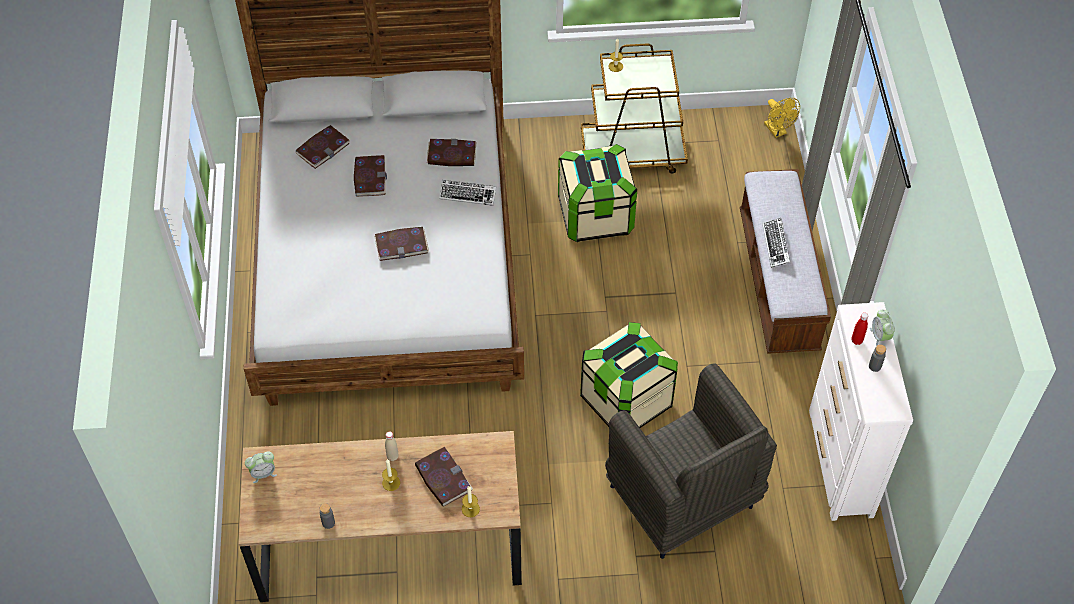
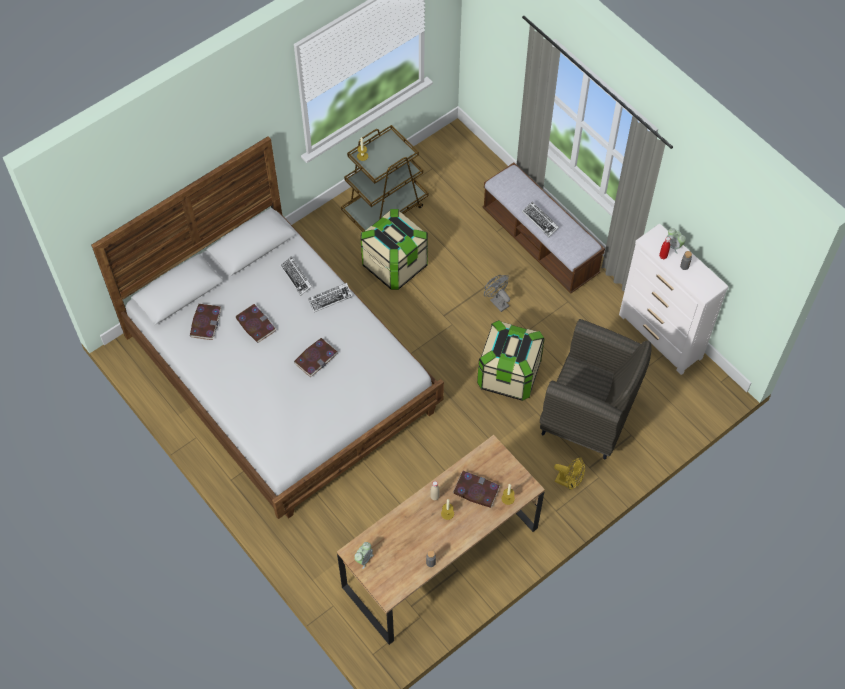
camera: 35 degrees left, 5 degrees up
book [427,139,476,166] -> keyboard [280,257,312,296]
yellow fan [764,98,800,138] -> yellow fan moved to [554,457,585,490]
none -> grey fan [484,275,510,312]

